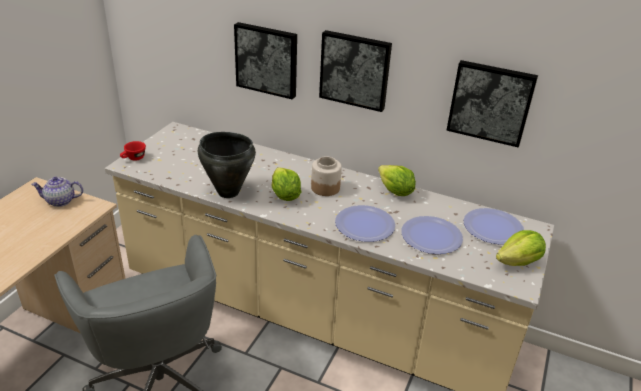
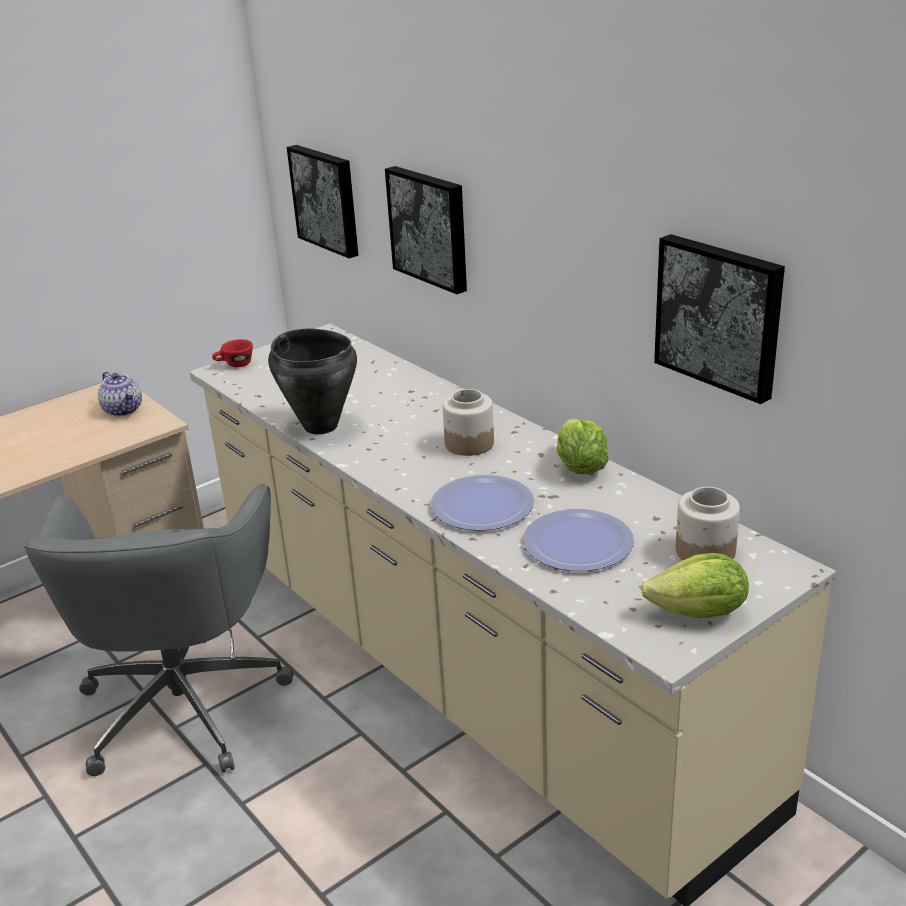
camera: 30 degrees right, 5 degrees down
teapot [31,177,83,207] -> teapot turned 150 degrees counterclockwise [98,372,142,417]
lettuce [271,167,301,201] -> none
picture [319,30,392,112] -> picture moved to [287,145,359,258]
plate [464,208,524,245] -> jar [676,487,740,560]

